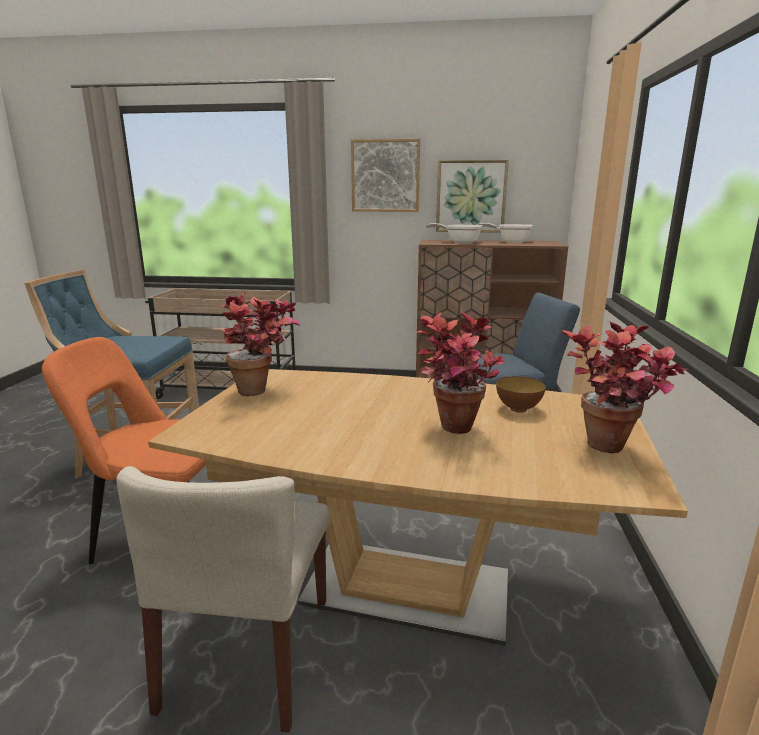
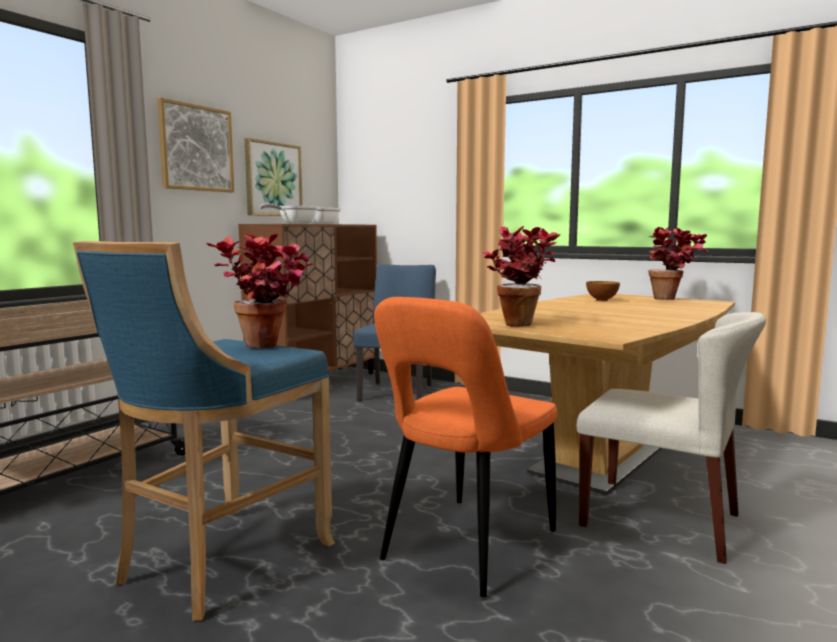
camera: 65 degrees left, 10 degrees down
potted plant [417,311,504,434] -> potted plant moved to [206,234,313,348]

